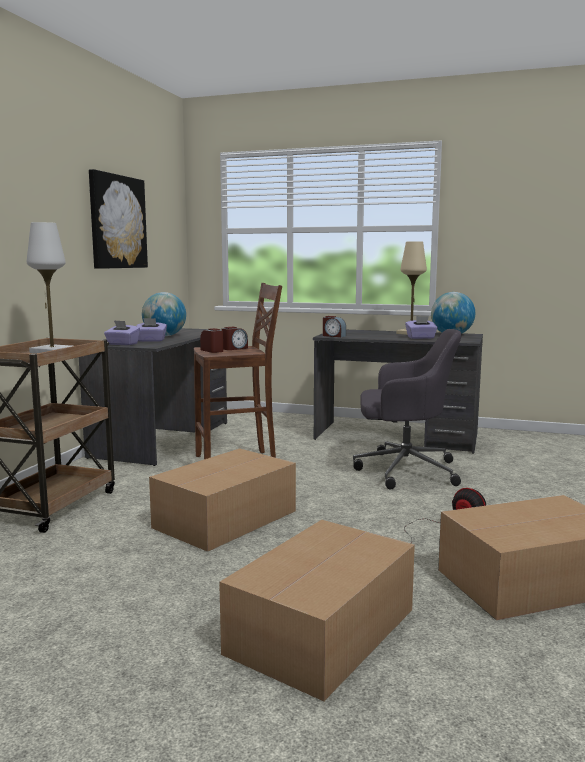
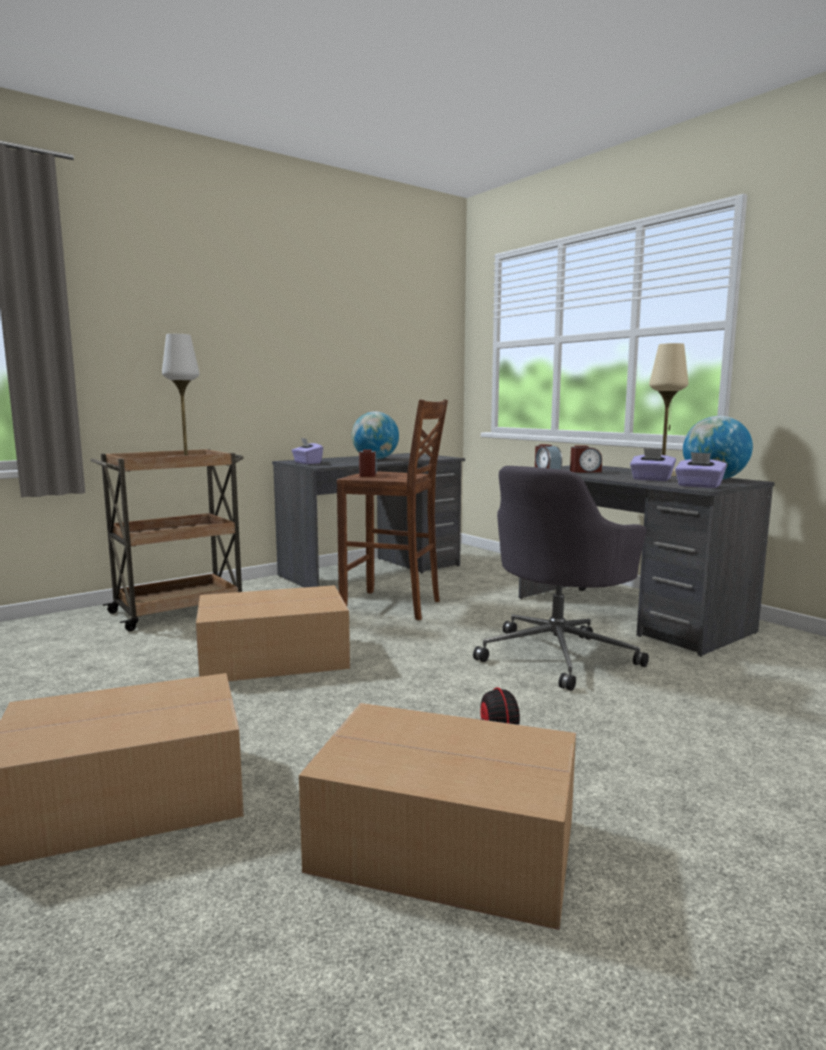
camera: 35 degrees right, 0 degrees up
picture [89,169,148,269] -> none
purple tissue box [137,318,167,342] -> purple tissue box moved to [675,452,727,488]
alarm clock [222,327,248,350] -> alarm clock moved to [570,446,602,473]
grey office chair [353,329,462,490] -> grey office chair turned 90 degrees clockwise [473,466,649,691]

